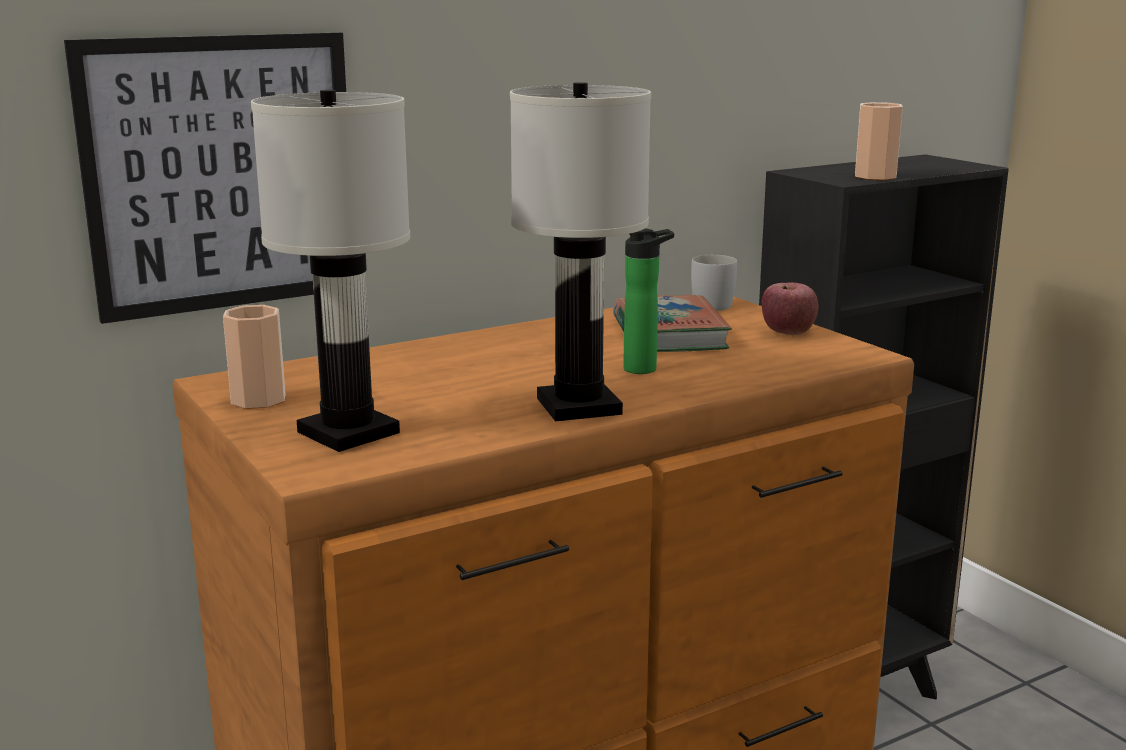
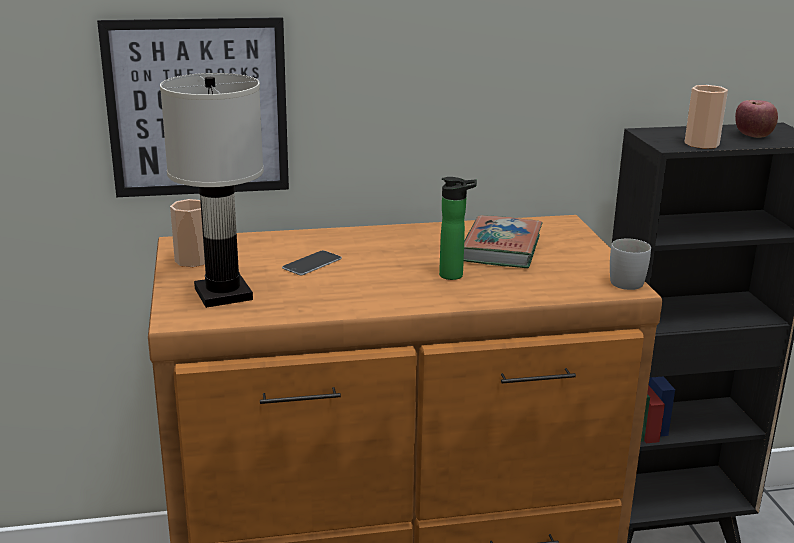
camera: 20 degrees right, 5 degrees up
white table lamp [510,82,651,421] -> none
white mug [691,255,737,311] -> white mug moved to [610,239,651,290]
apple [762,282,819,335] -> apple moved to [735,100,778,138]
none -> phone [282,250,342,275]

